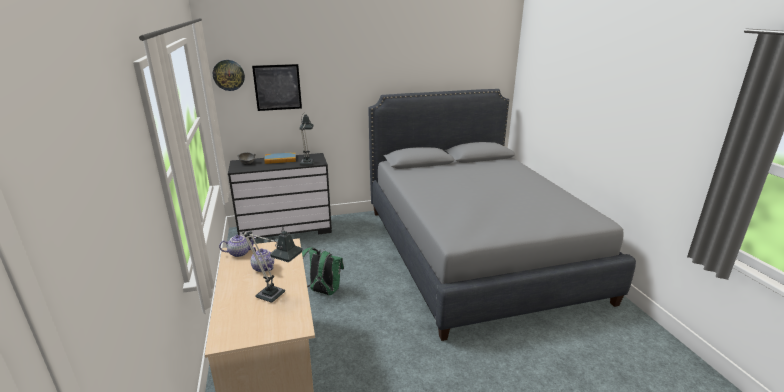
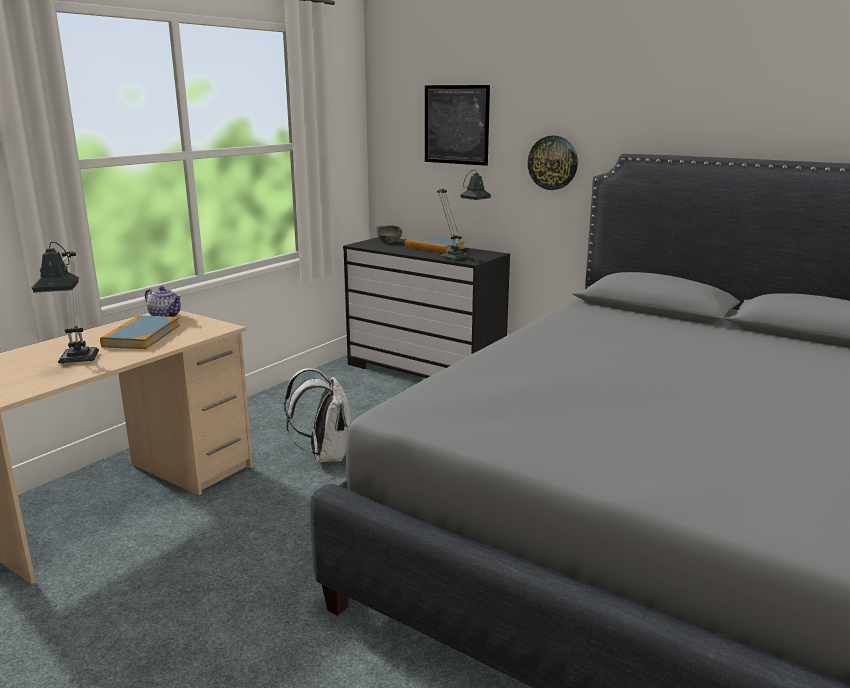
camera: 50 degrees right, 5 degrees down
wall clock [213,60,245,91] -> wall clock moved to [528,136,578,190]
teapot [251,247,274,272] -> book [100,315,180,349]
green backpack [302,248,344,295] -> white backpack [284,368,351,463]

